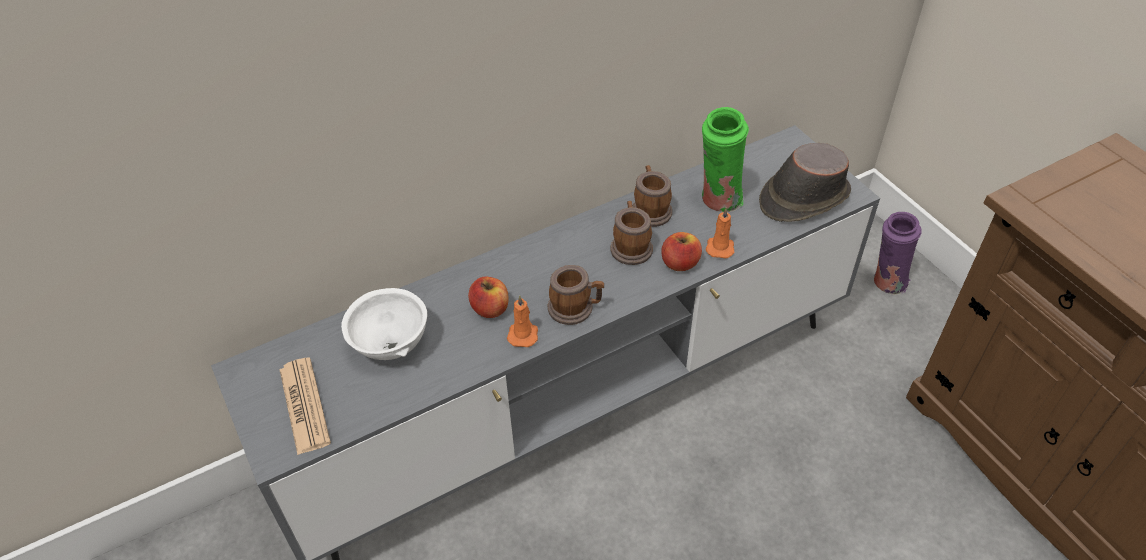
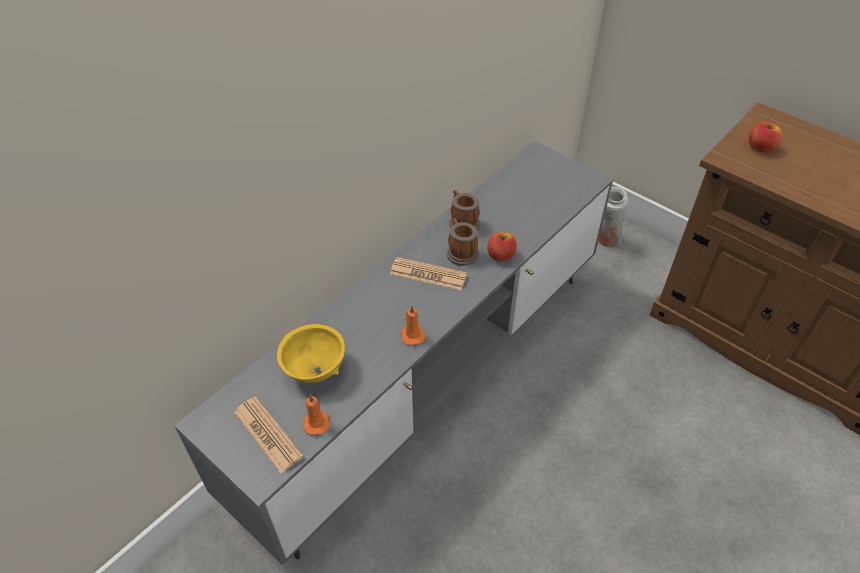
camera: 20 degrees left, 0 degrees up
white bowl [341,288,427,360] -> yellow bowl [277,324,345,383]
apple [468,277,509,318] -> apple moved to [749,122,783,152]
mug [548,265,604,325] -> none
green vase [702,107,749,212] -> none
orange candle [705,208,735,259] -> orange candle moved to [304,394,330,436]
brown hat [759,143,851,222] -> none
purple vase [874,212,922,295] -> white vase [598,187,629,248]
none -> newspaper [390,257,467,290]

